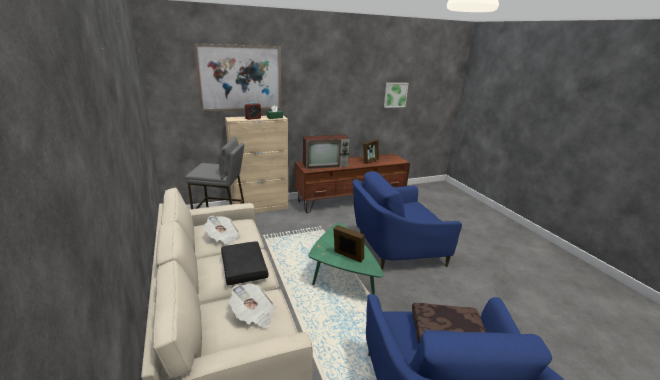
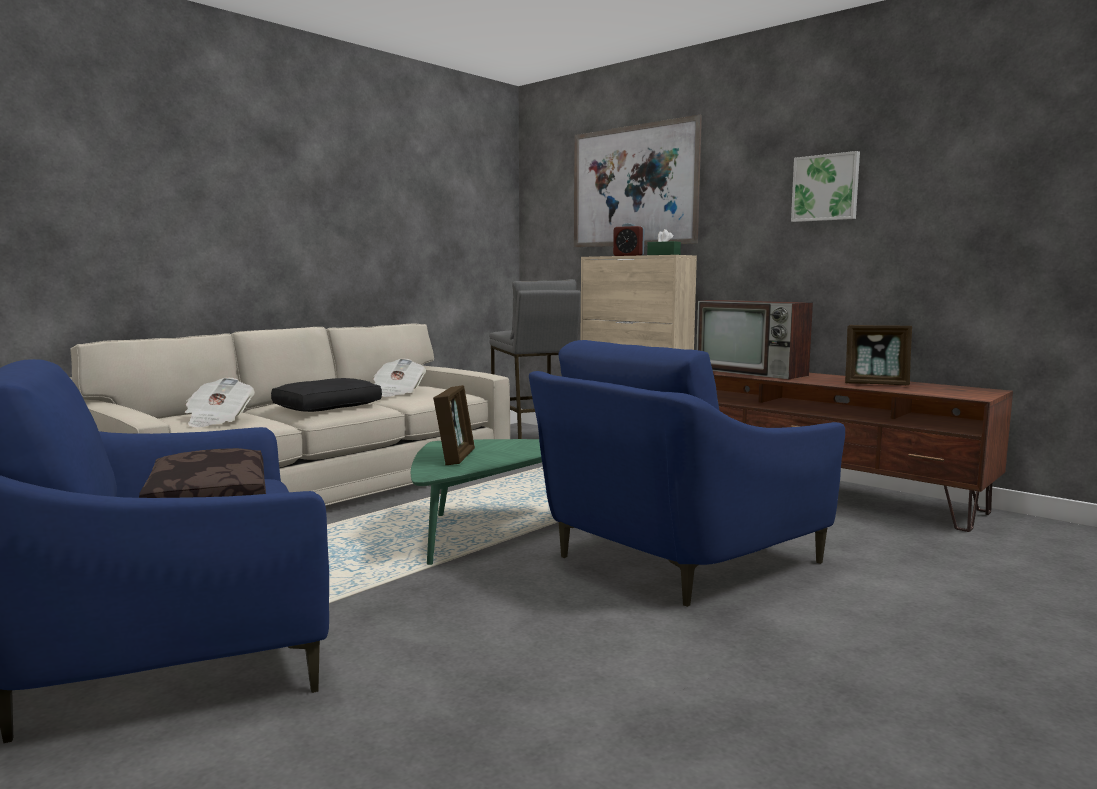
camera: 65 degrees right, 15 degrees down
blue armchair [353,171,462,270] -> blue armchair turned 90 degrees counterclockwise [529,340,845,607]
picture [384,83,409,108] -> picture moved to [791,151,860,222]

